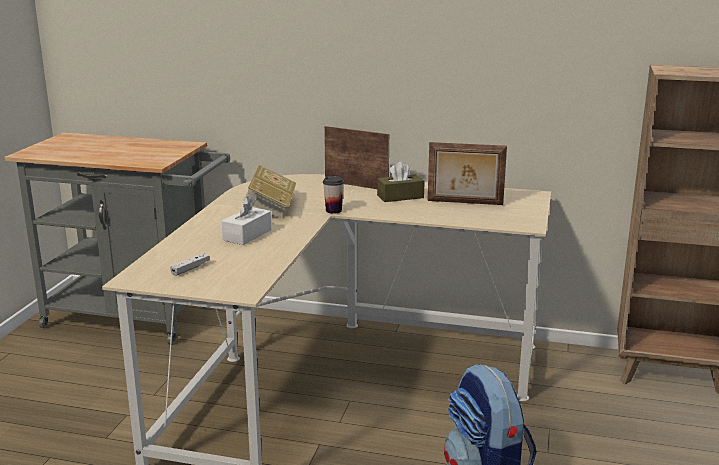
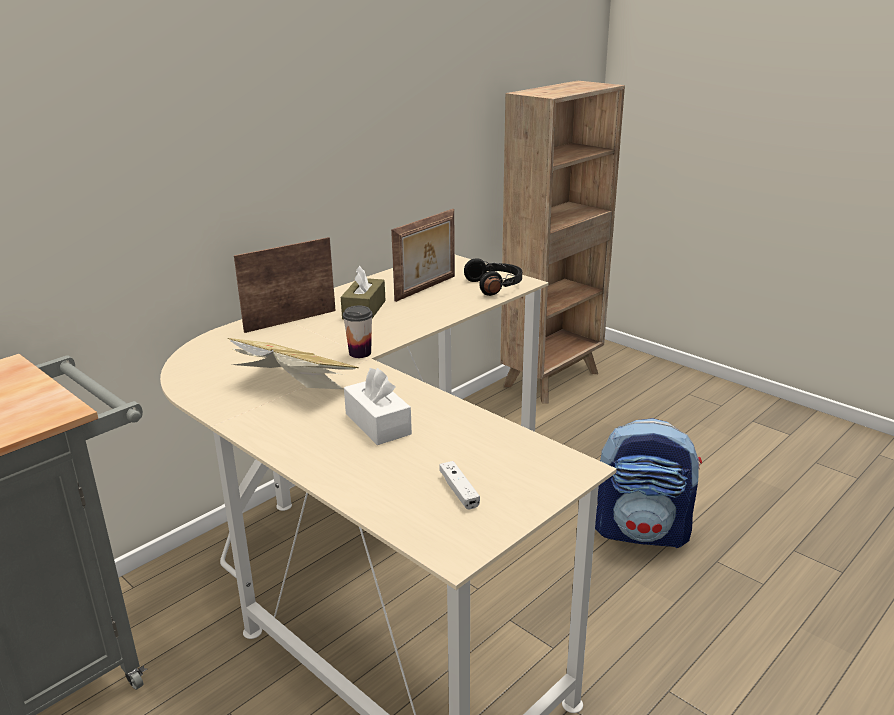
camera: 60 degrees left, 5 degrees up
none -> black headphones [464,258,522,296]

